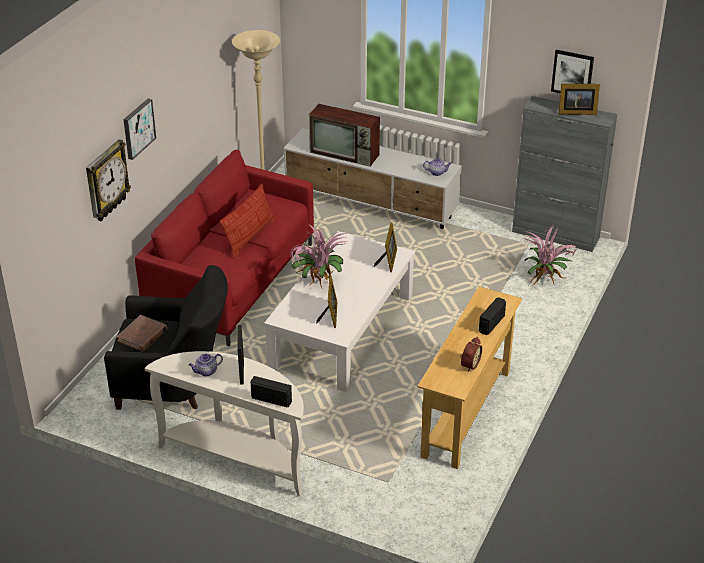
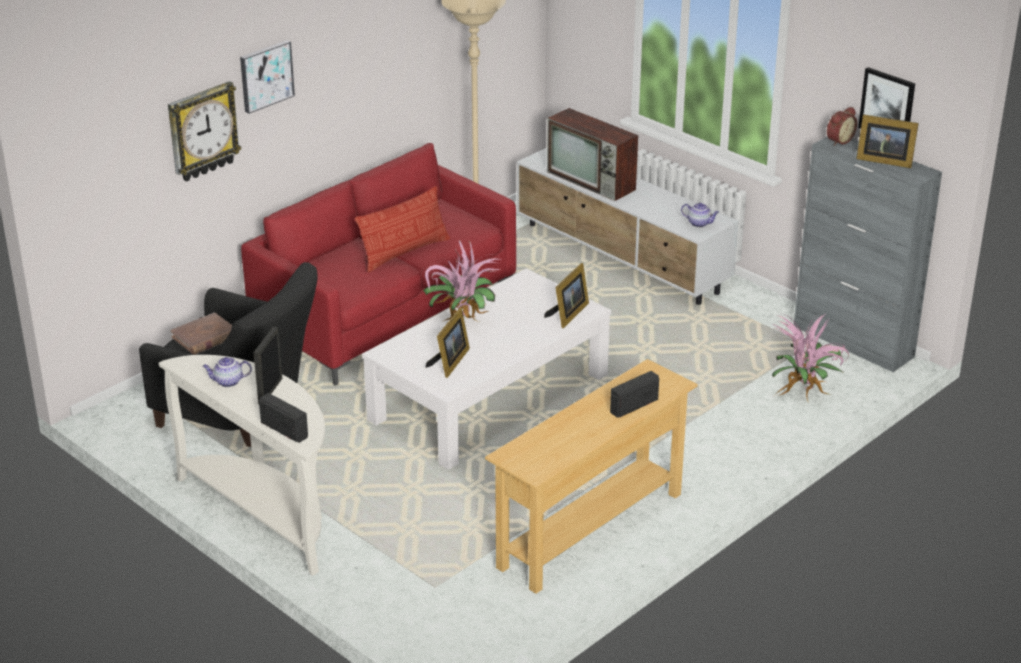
camera: 20 degrees right, 5 degrees down
alarm clock [460,337,482,372] -> alarm clock moved to [827,107,857,146]

